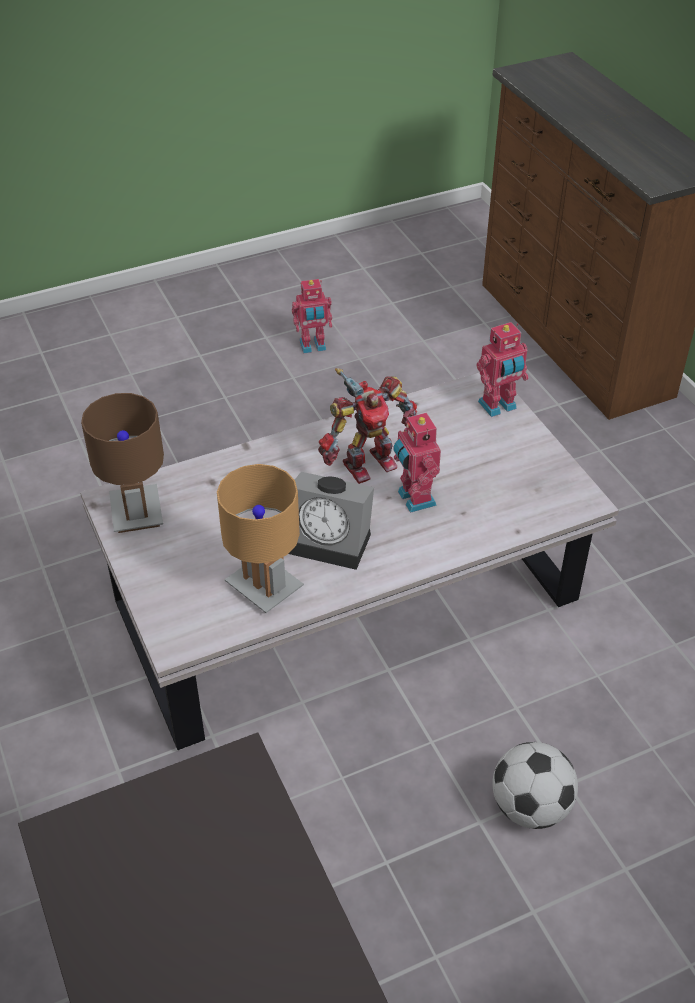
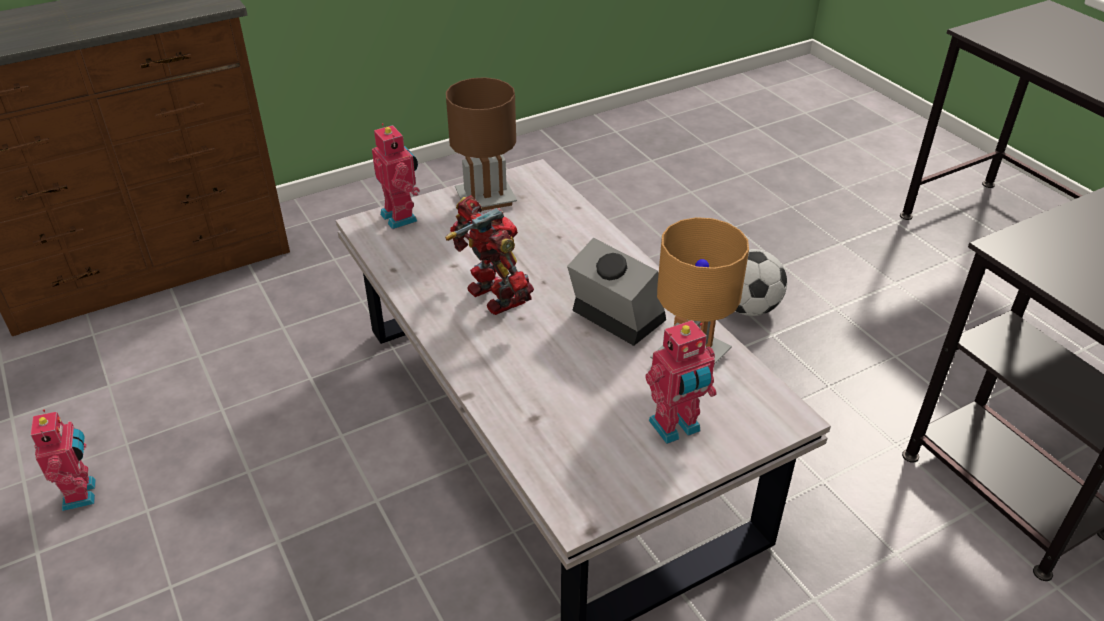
camera: 95 degrees left, 5 degrees down
brown table lamp [81,393,164,533] -> brown table lamp moved to [446,77,517,211]
alarm clock [289,472,374,570] -> alarm clock turned 60 degrees counterclockwise [567,238,666,346]
toy robot [393,411,441,513] -> toy robot moved to [645,320,717,444]

